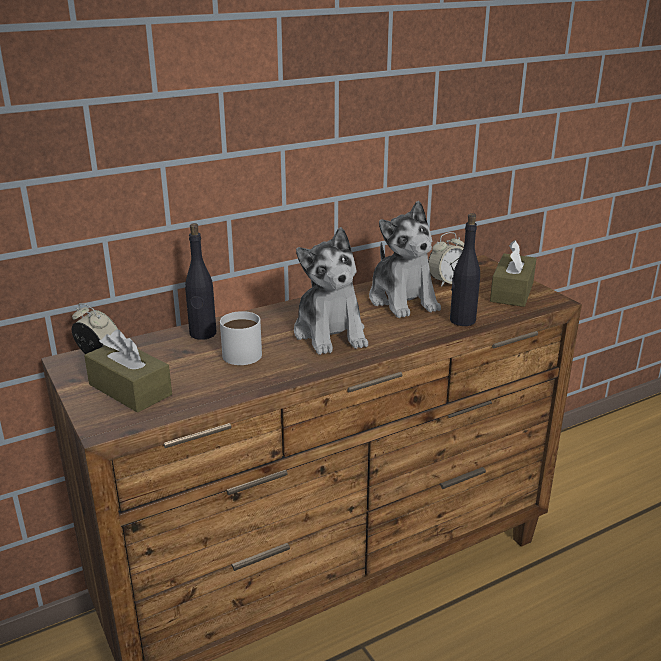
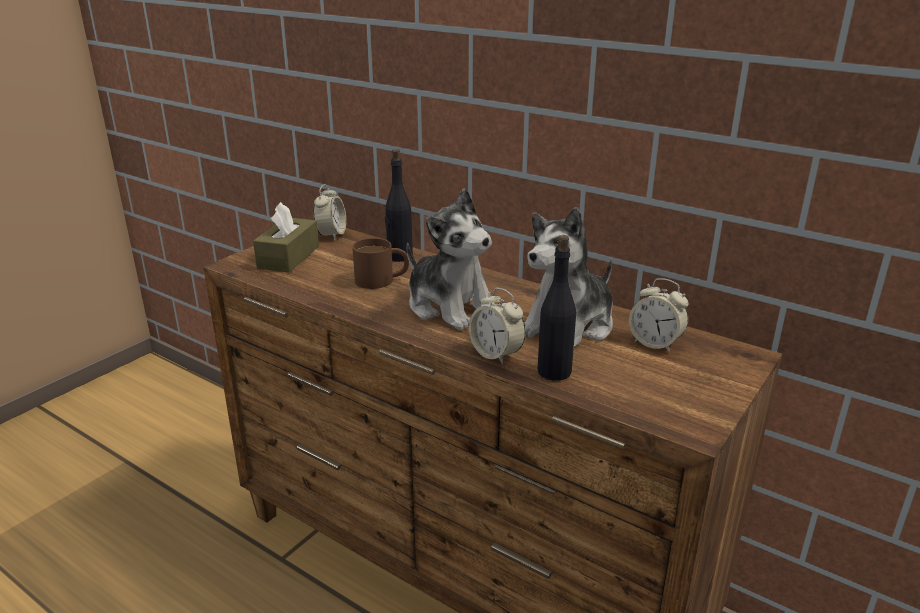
camera: 65 degrees right, 0 degrees up
white mug [220,311,262,365] -> brown mug [352,238,409,289]
plush toy [294,227,368,355] -> plush toy turned 90 degrees counterclockwise [407,188,494,330]
brown tissue box [490,240,537,307] -> none
none -> alarm clock [469,288,526,365]

